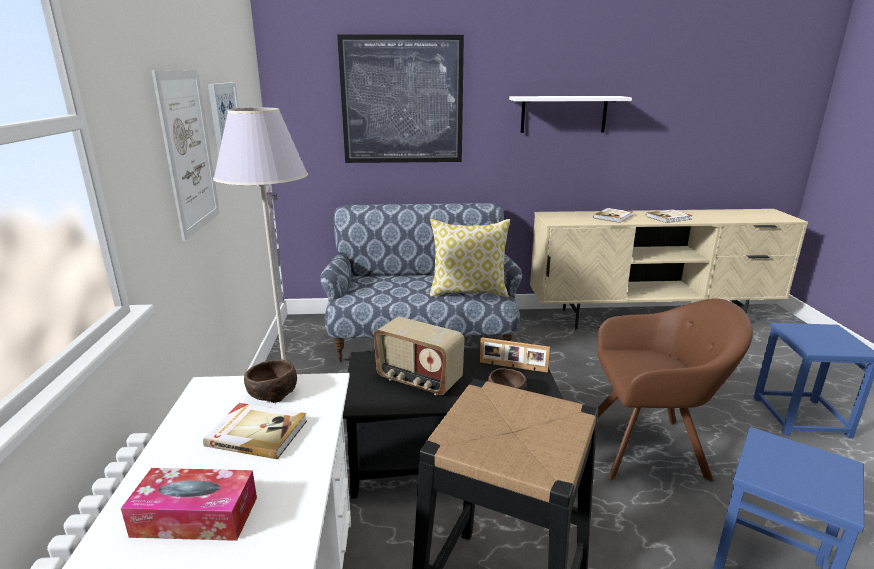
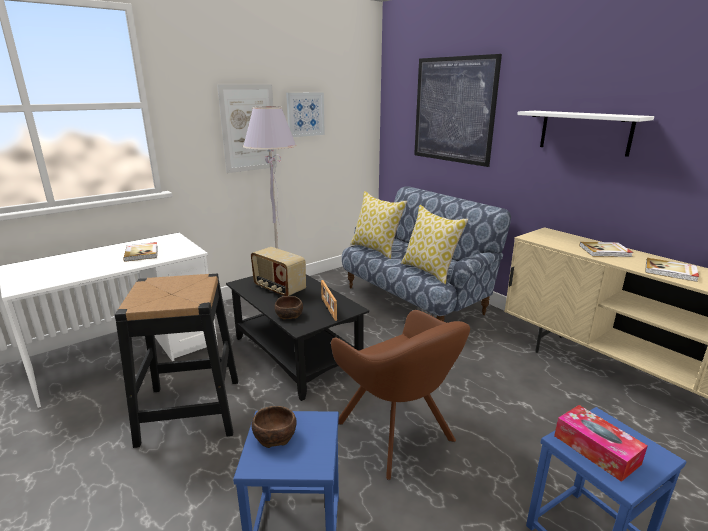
camera: 55 degrees right, 0 degrees up
tissue box [121,468,257,541] -> tissue box moved to [554,405,648,482]
brown bowl [244,360,297,403] -> brown bowl moved to [252,406,297,448]
radio [374,316,465,395] -> radio turned 45 degrees counterclockwise [251,247,306,296]
none -> pillow [350,191,407,259]

